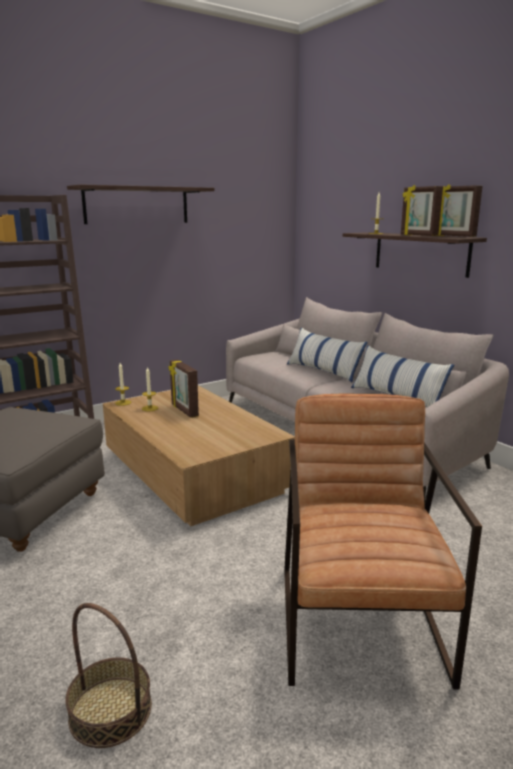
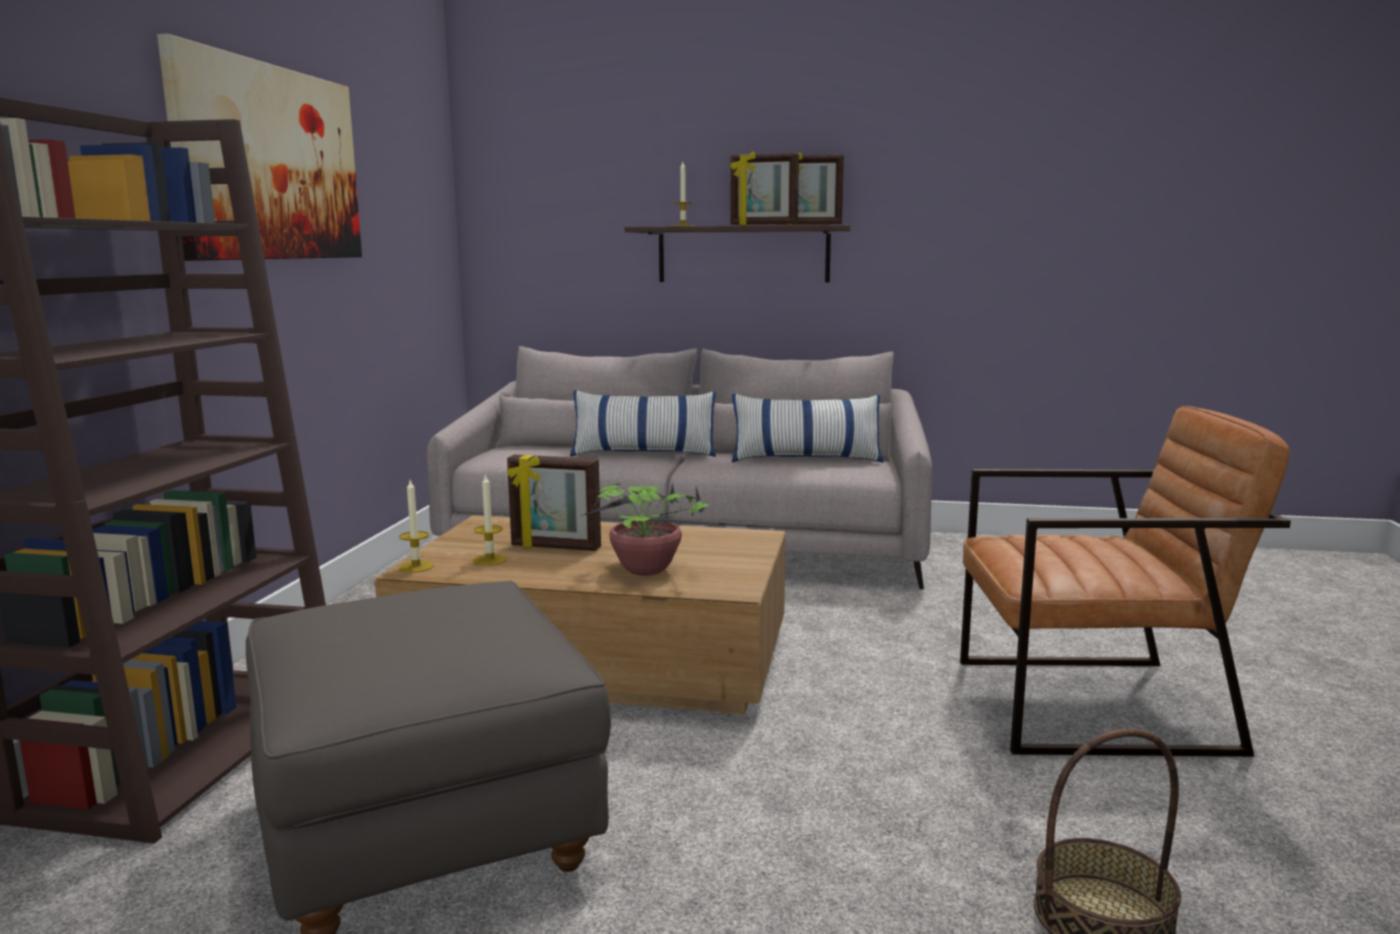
camera: 45 degrees left, 5 degrees down
shelf [67,184,215,224] -> picture [157,34,362,261]
brown armchair [284,394,482,690] -> brown armchair turned 135 degrees clockwise [960,406,1291,757]
none -> potted plant [581,482,767,576]

